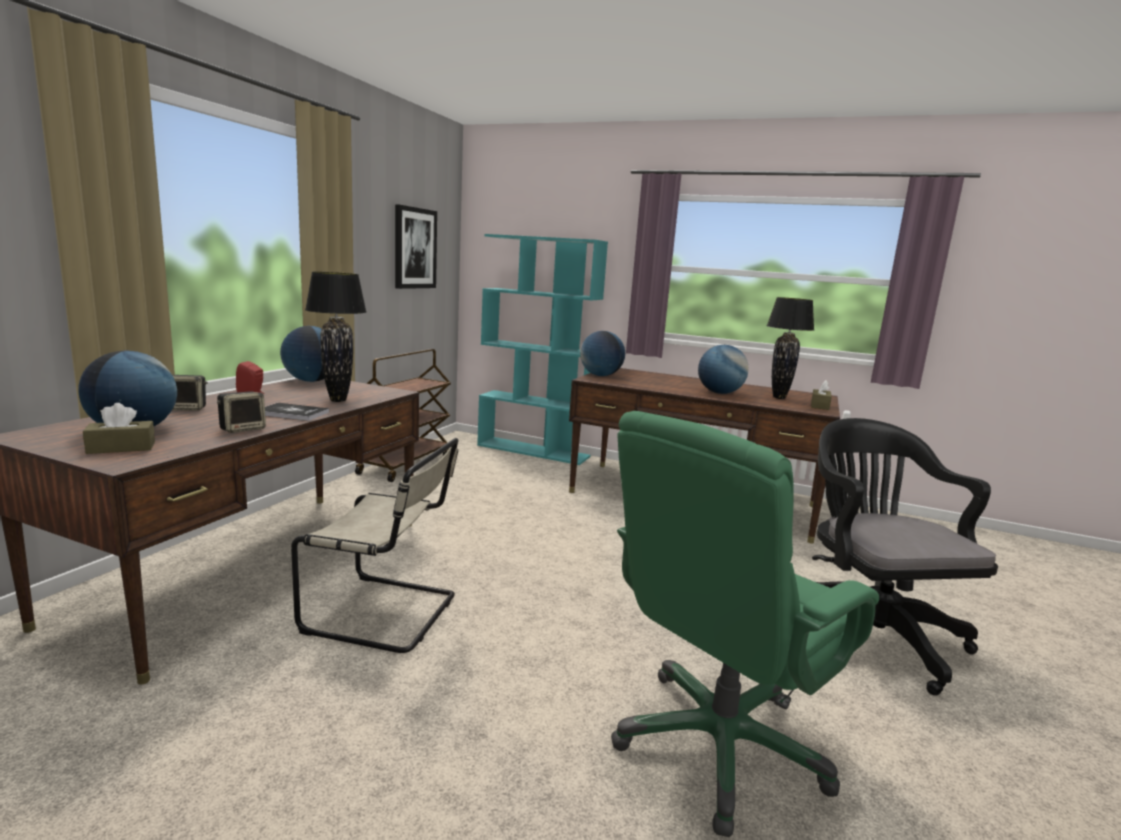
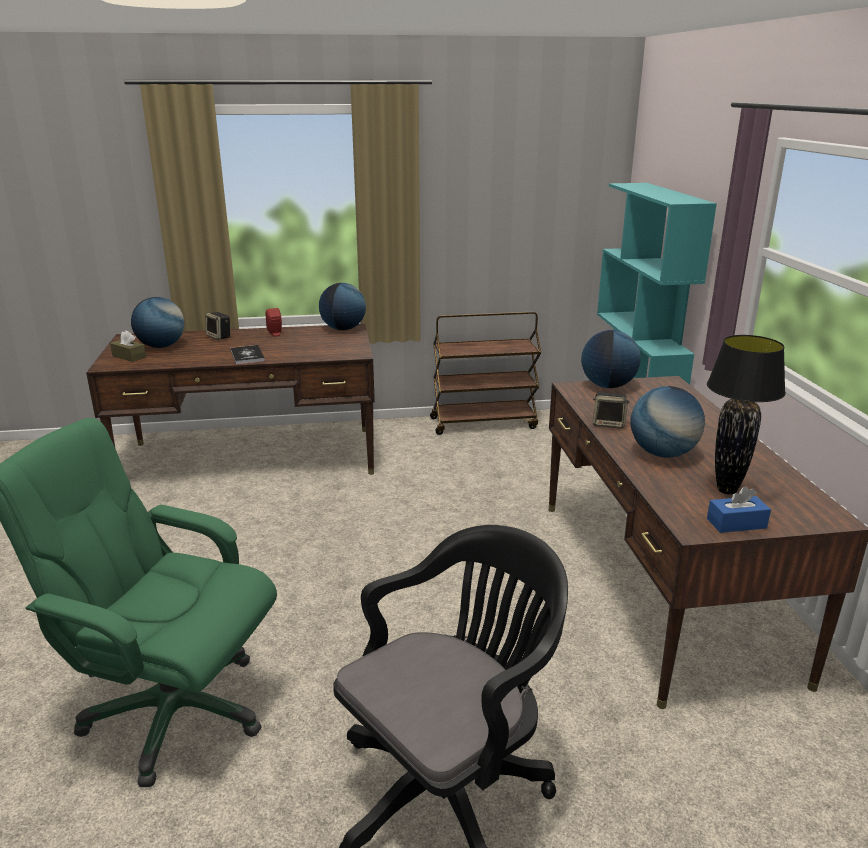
camera: 60 degrees right, 10 degrees up
speaker [217,391,266,433] -> speaker moved to [593,392,630,429]
beige chair [291,438,459,653] -> none
black table lamp [305,272,367,402] -> none
picture [395,204,437,289] -> none
brown tissue box [811,380,832,410] -> blue tissue box [707,486,771,533]

